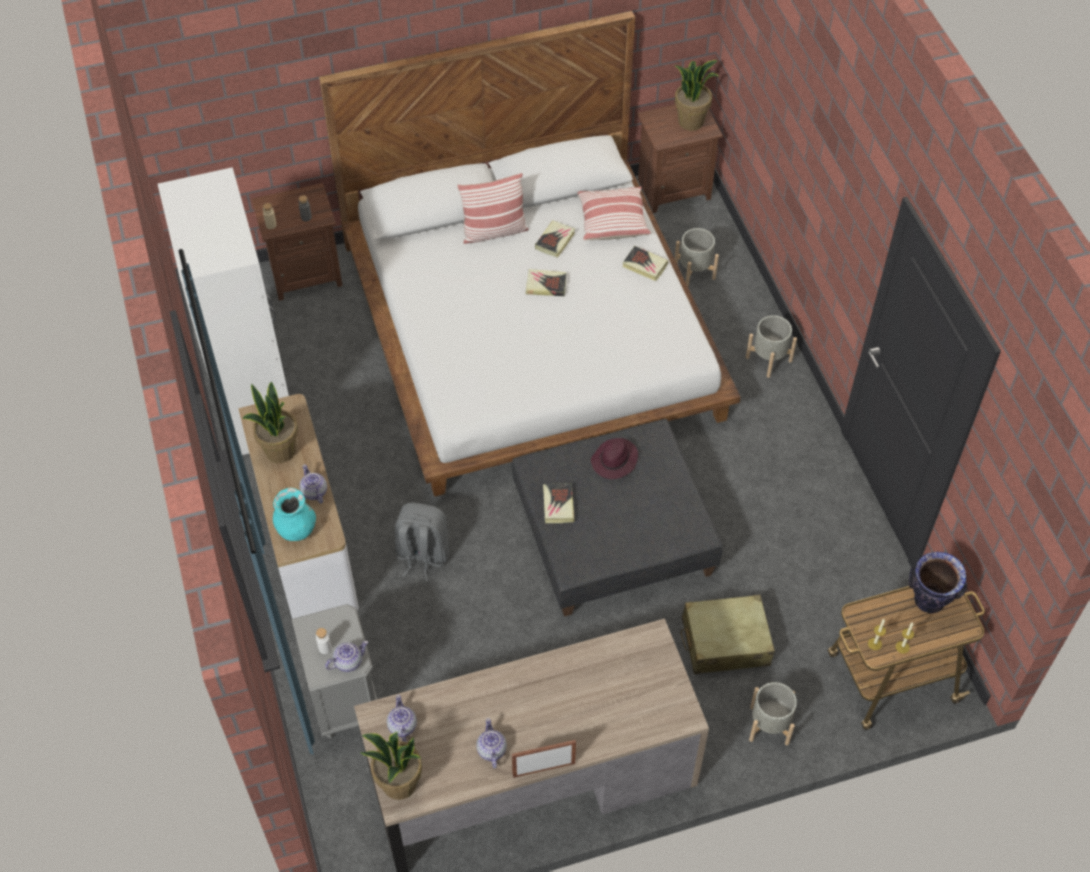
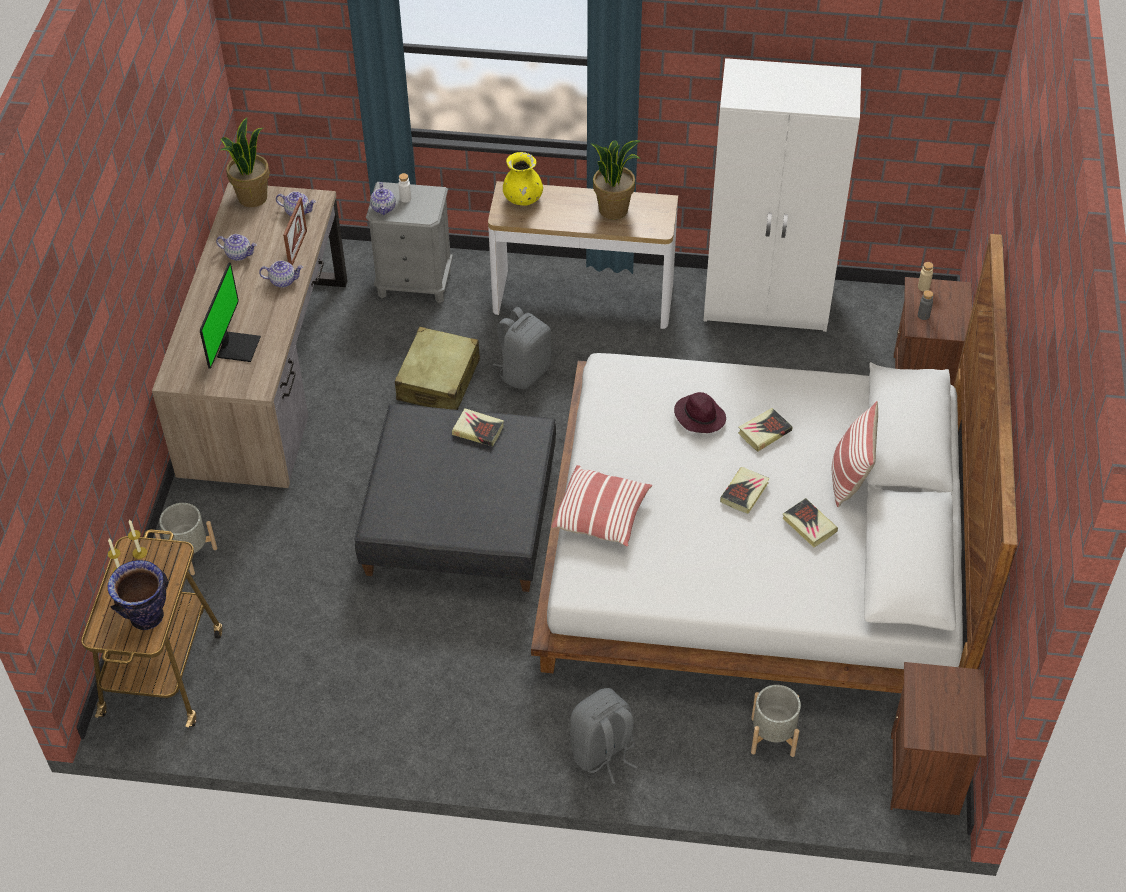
camera: 115 degrees right, 5 degrees down
turquoise vase [273,488,316,541] -> yellow vase [503,152,543,206]
teapot [300,464,327,504] -> teapot moved to [259,260,303,288]
picture frame [512,740,576,778] -> picture frame moved to [283,197,307,266]
pillow [577,186,651,240] -> pillow moved to [552,465,652,546]
purple hat [591,438,638,479] -> purple hat moved to [674,392,726,433]
book [623,246,668,281] -> book moved to [738,408,793,452]
potted plant [674,60,720,131] -> none
beige suitcase [681,595,775,674] -> beige suitcase moved to [395,327,480,410]
grey planter [746,315,797,378] -> grey backpack [570,688,637,784]
none -> monitor [200,263,261,369]

